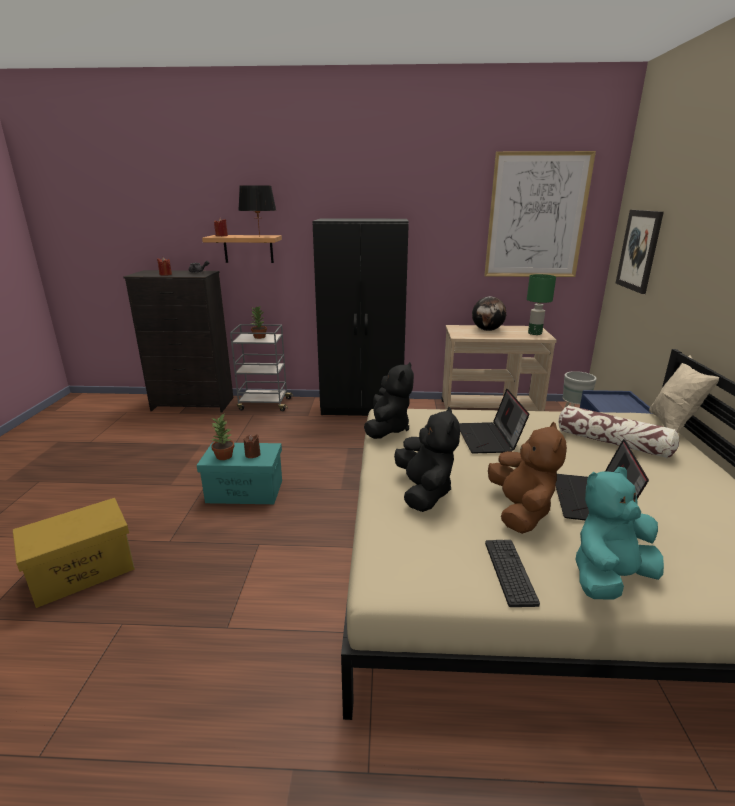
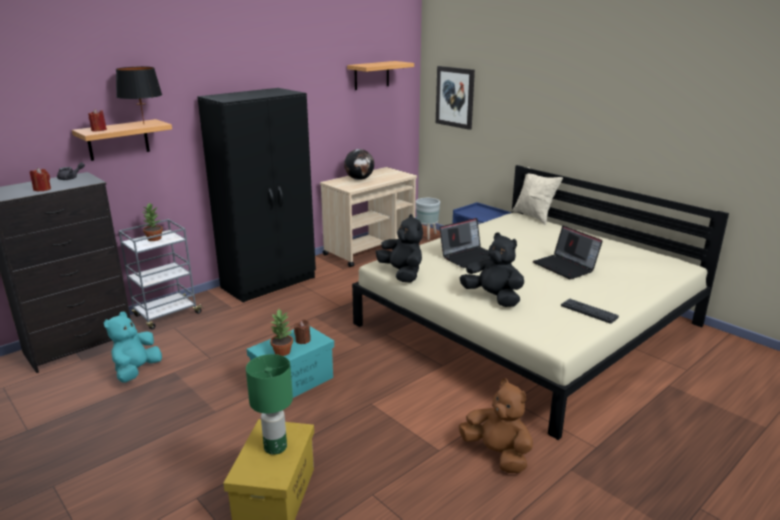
camera: 45 degrees left, 0 degrees up
laptop [459,389,529,454] -> laptop turned 75 degrees counterclockwise [439,218,491,268]
picture [484,151,596,277] -> shelf [347,61,414,90]
brown plush toy [488,422,567,534] -> brown plush toy moved to [459,378,533,473]
green table lamp [527,274,556,335] -> green table lamp moved to [246,354,293,455]
pillow [558,405,679,458] -> none
turquoise plush toy [575,467,664,599] -> turquoise plush toy moved to [104,312,162,382]

